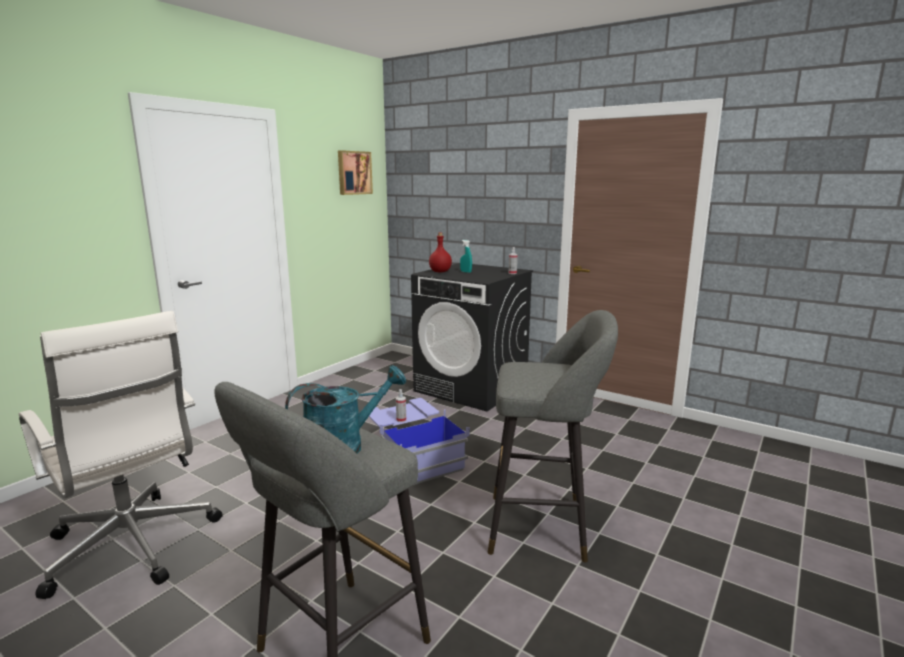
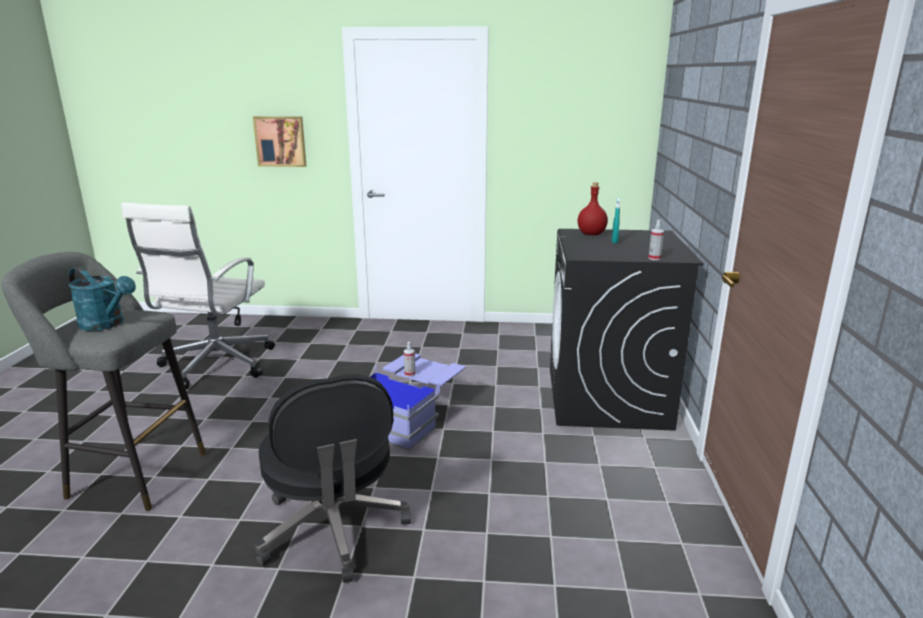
camera: 60 degrees right, 5 degrees up
picture [338,150,373,195] -> picture moved to [253,116,306,167]
grey stool [488,310,618,562] -> black office chair [255,374,411,583]

